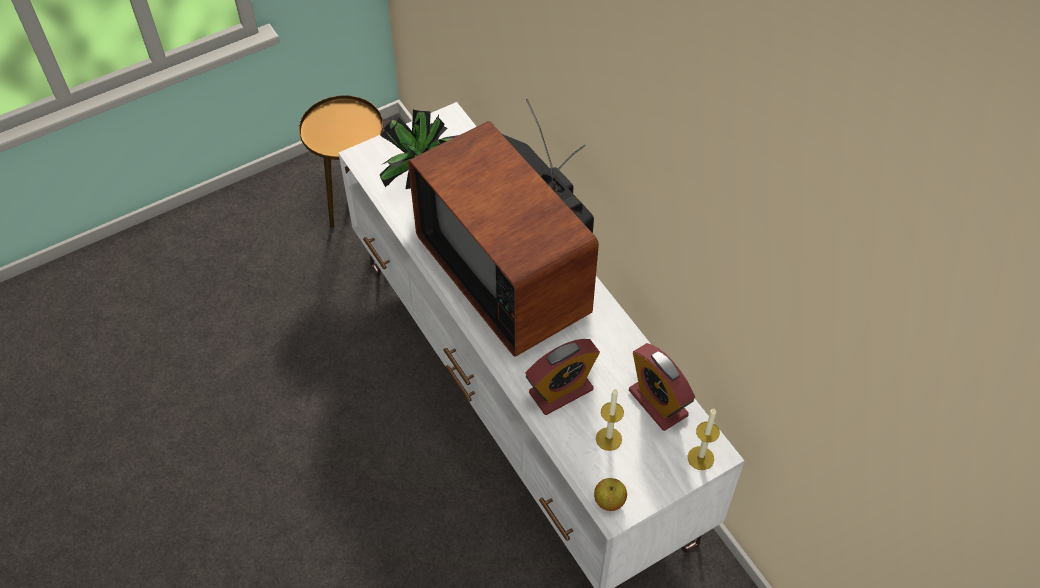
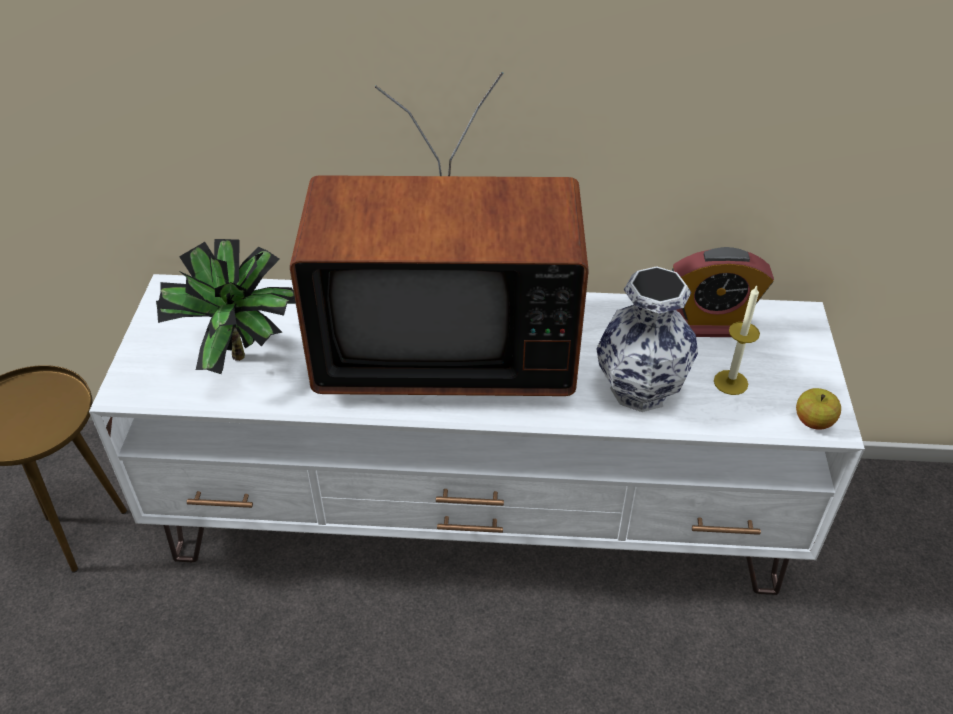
camera: 55 degrees left, 10 degrees down
alarm clock [526,339,600,415] -> vase [596,266,698,412]
candle [688,408,720,470] -> none

